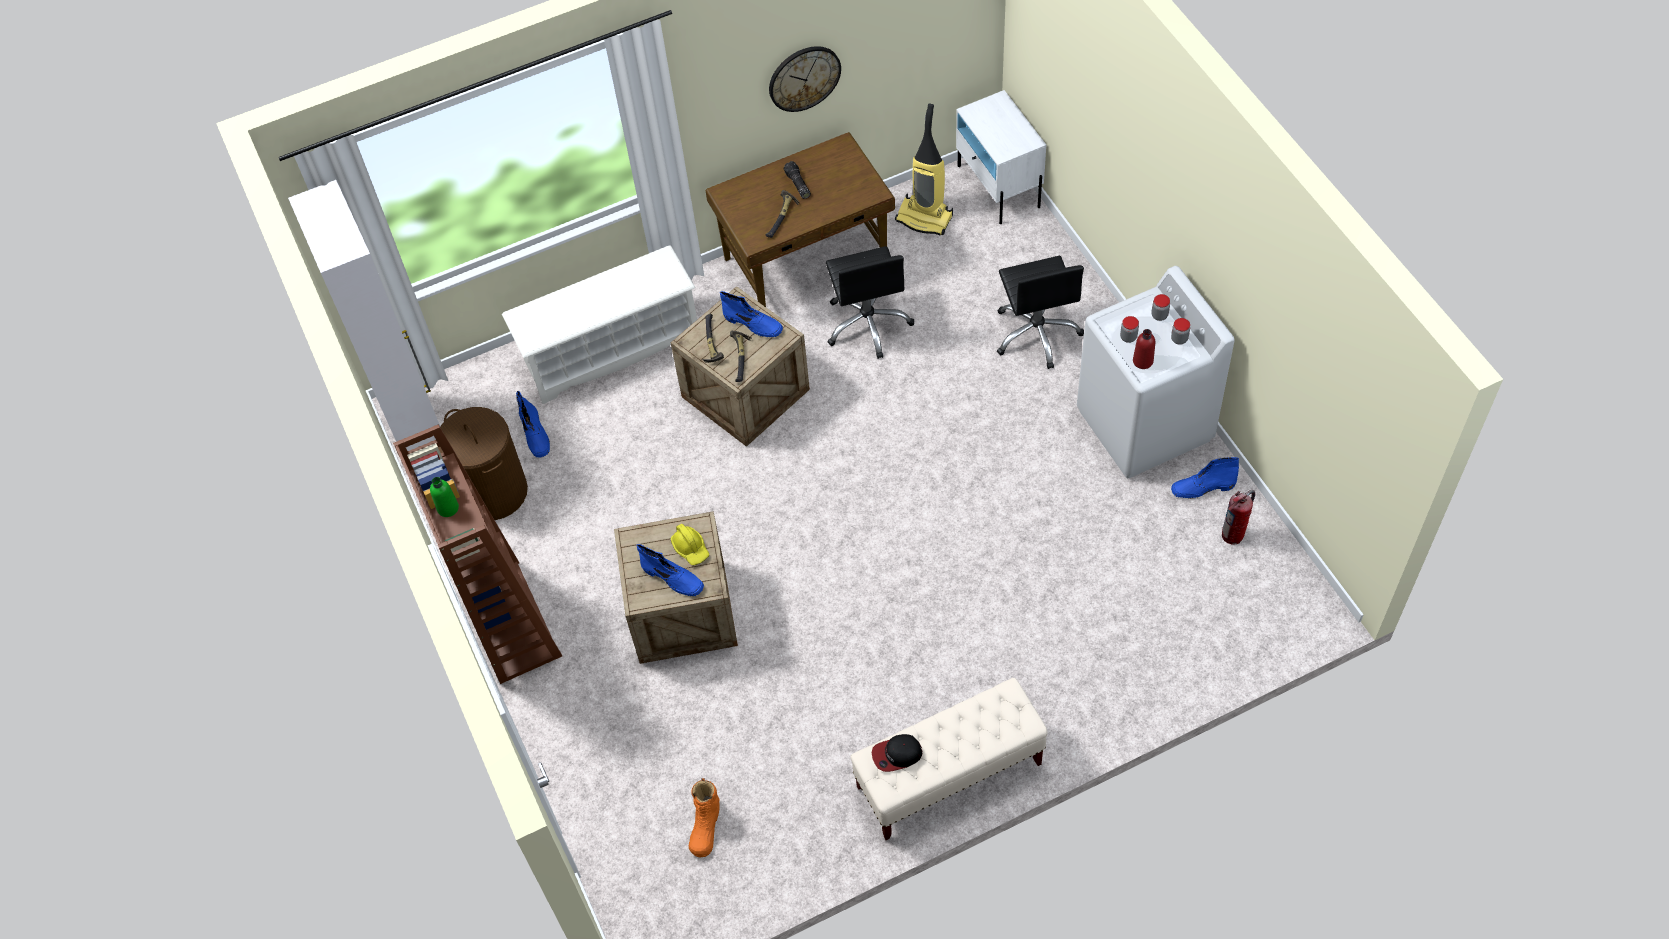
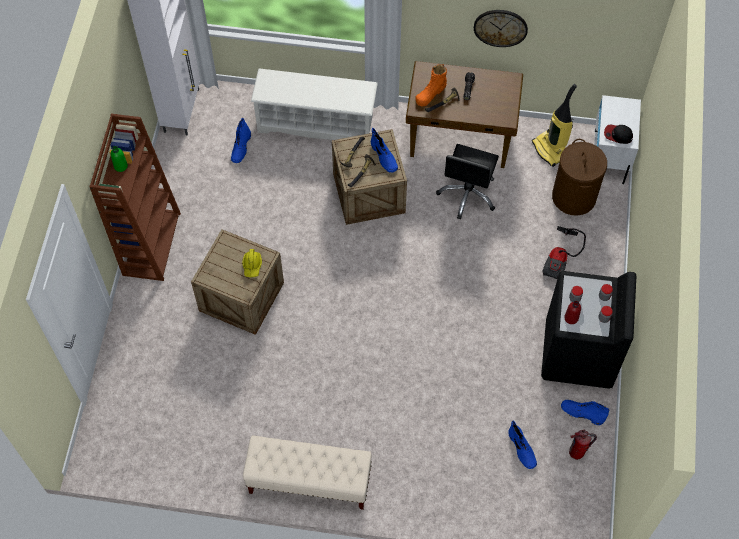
camera: 30 degrees right, 5 degrees up
brown laundry basket [438,407,528,520] -> brown laundry basket moved to [552,139,607,216]
blue boot [636,544,704,596] -> blue boot moved to [508,420,537,469]
orange boot [689,778,720,858] -> orange boot moved to [415,64,447,106]
cap [872,734,922,772] -> cap moved to [604,125,633,144]
black office chair [997,256,1084,369] -> vacuum cleaner [542,226,586,279]
white washing machine [1077,266,1235,478] -> black washing machine [541,271,636,389]

